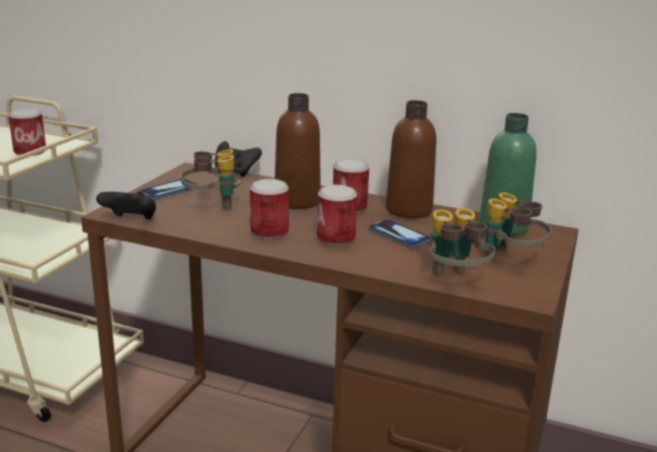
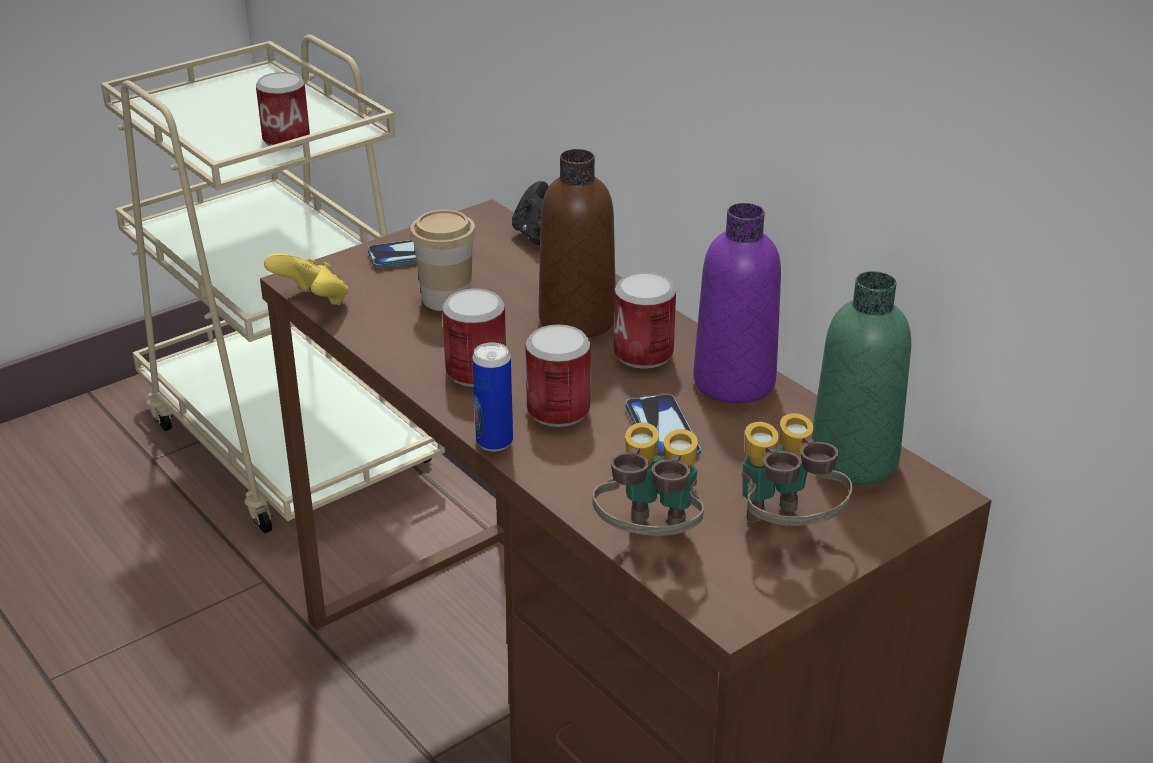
camera: 30 degrees right, 10 degrees up
black game controller [96,192,156,220] -> yellow game controller [264,253,348,305]
binoculars [181,149,241,210] -> cup [410,210,476,311]
brown bottle [386,100,436,218] -> purple bottle [693,203,781,403]
none -> can [472,342,513,451]

